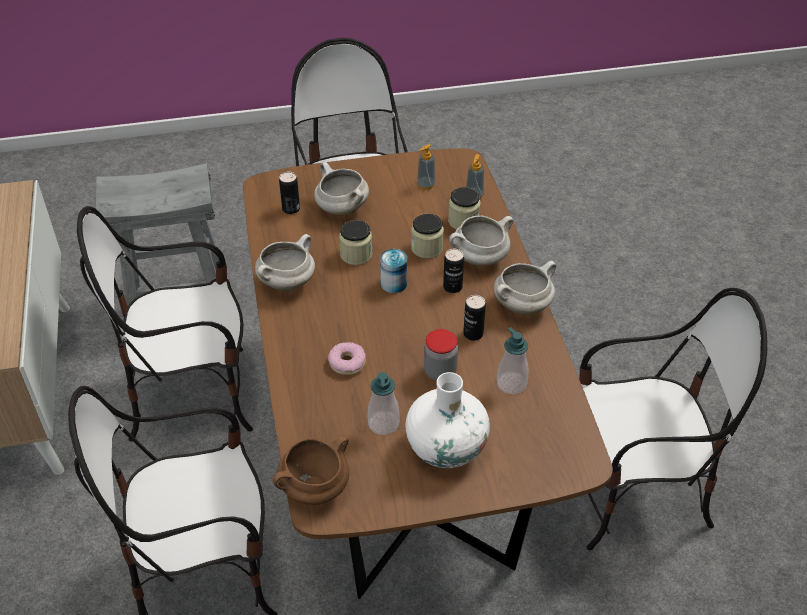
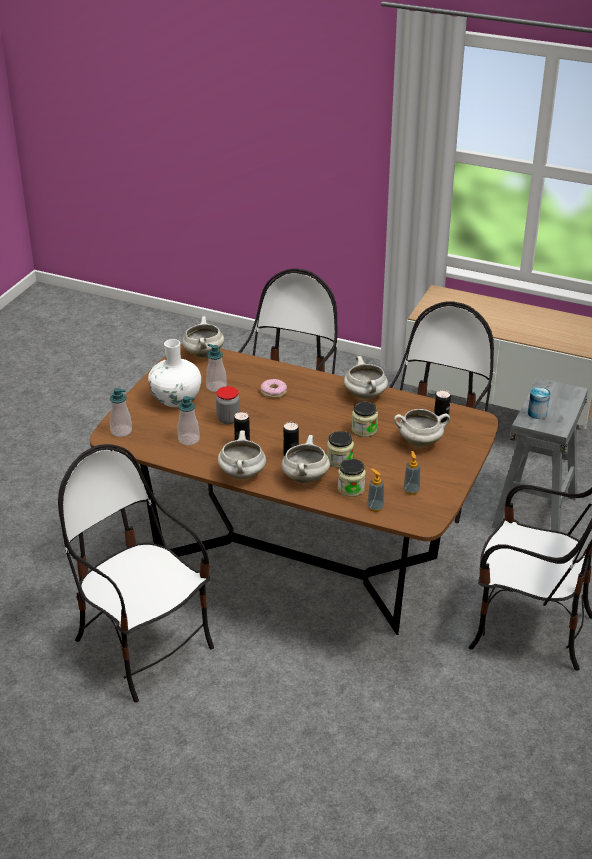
camera: 125 degrees right, 10 degrees down
brown cooking pot [273,435,349,505] -> white cooking pot [182,316,224,357]
can [380,249,407,293] -> can moved to [528,387,550,419]
chair [580,288,767,550] -> chair turned 105 degrees clockwise [58,444,214,703]
none -> soap dispenser [110,388,132,437]

